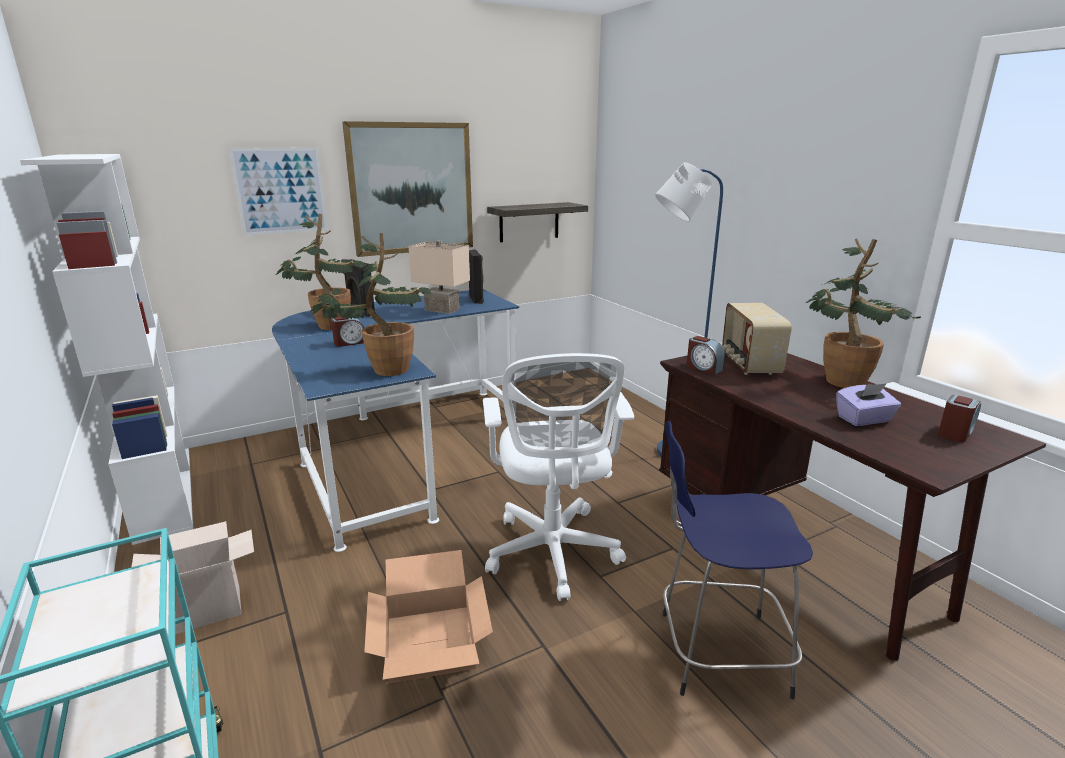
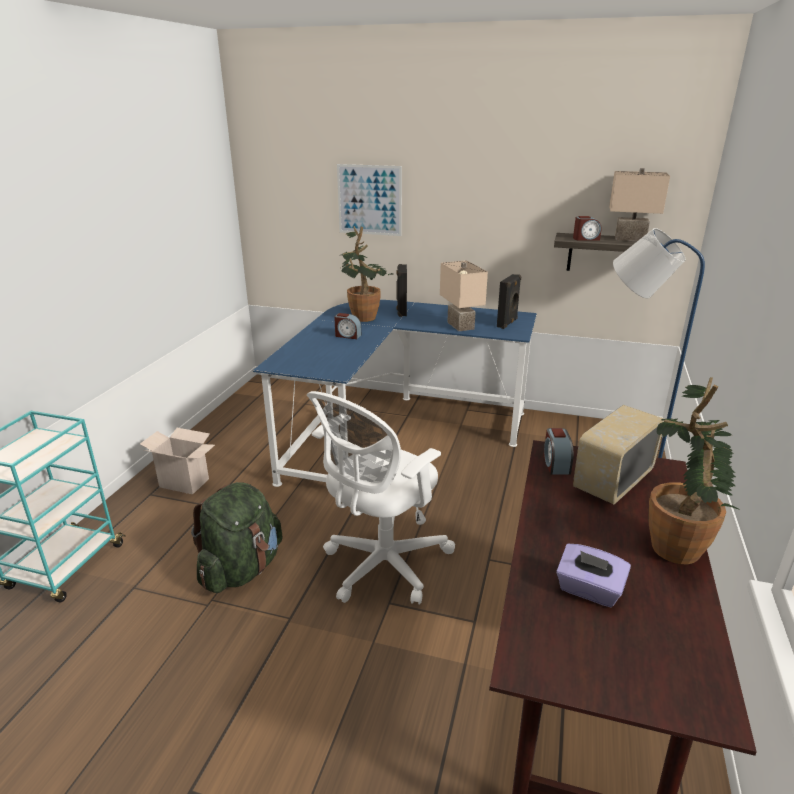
camera: 45 degrees right, 5 degrees up
white bookcase [20,154,193,545] -> none
potted plant [310,233,431,376] -> none
picture [342,121,473,257] -> none
cardboard box [364,550,493,684] -> green backpack [191,482,283,593]
blue stool [663,421,813,699] -> none
alarm clock [938,395,981,442] -> alarm clock moved to [573,216,602,241]
none -> beige table lamp [609,168,670,241]

